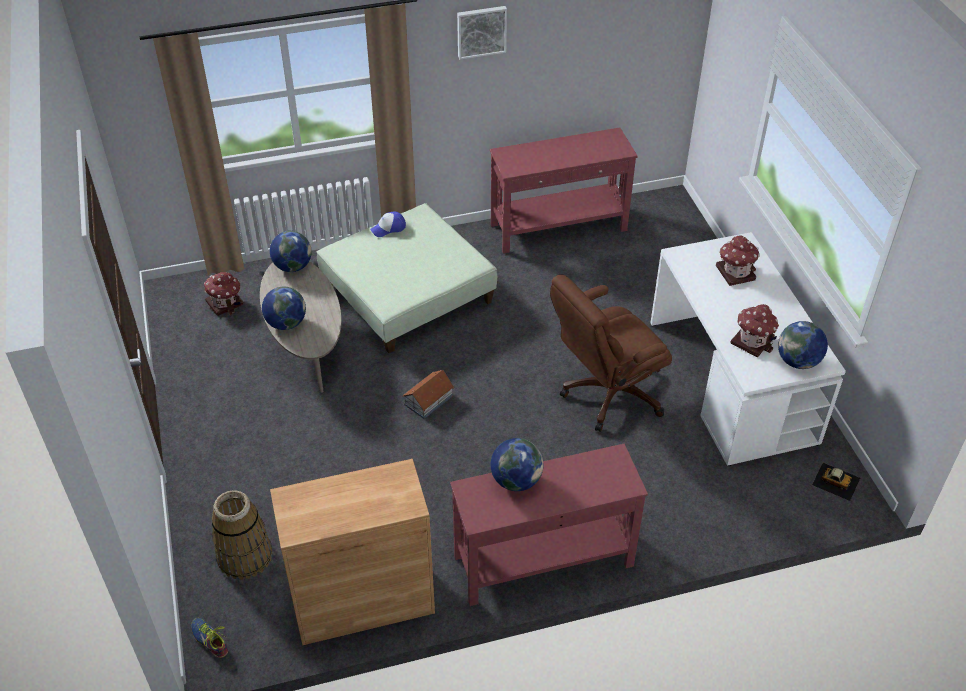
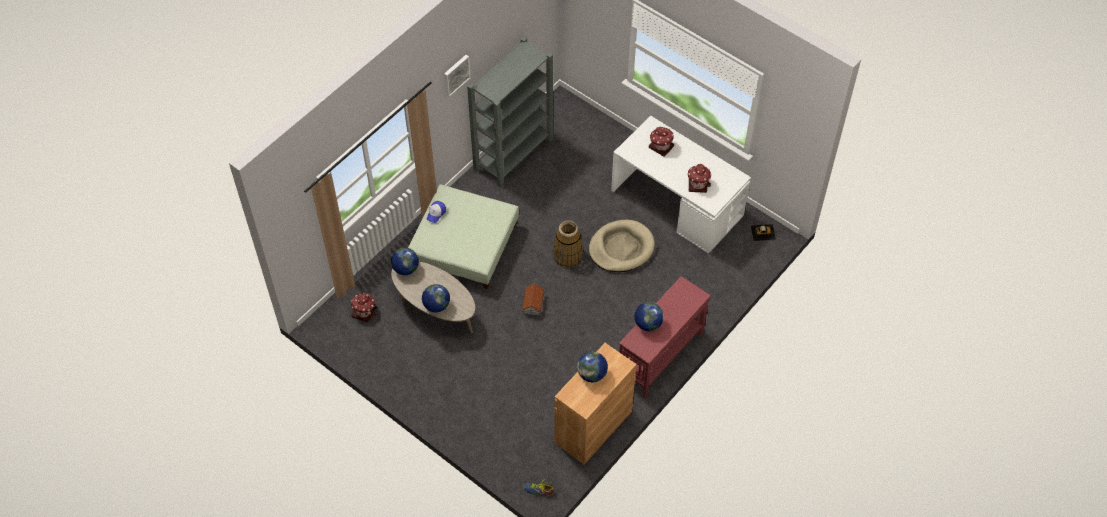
camera: 35 degrees left, 10 degrees up
basket [212,490,272,580] -> basket moved to [553,220,583,268]
red console table [490,127,638,254] -> grey bookcase [467,36,553,188]
brown office chair [550,275,672,432] -> beige dog bed [589,220,655,272]
globe [778,321,828,369] -> globe moved to [577,352,608,382]

